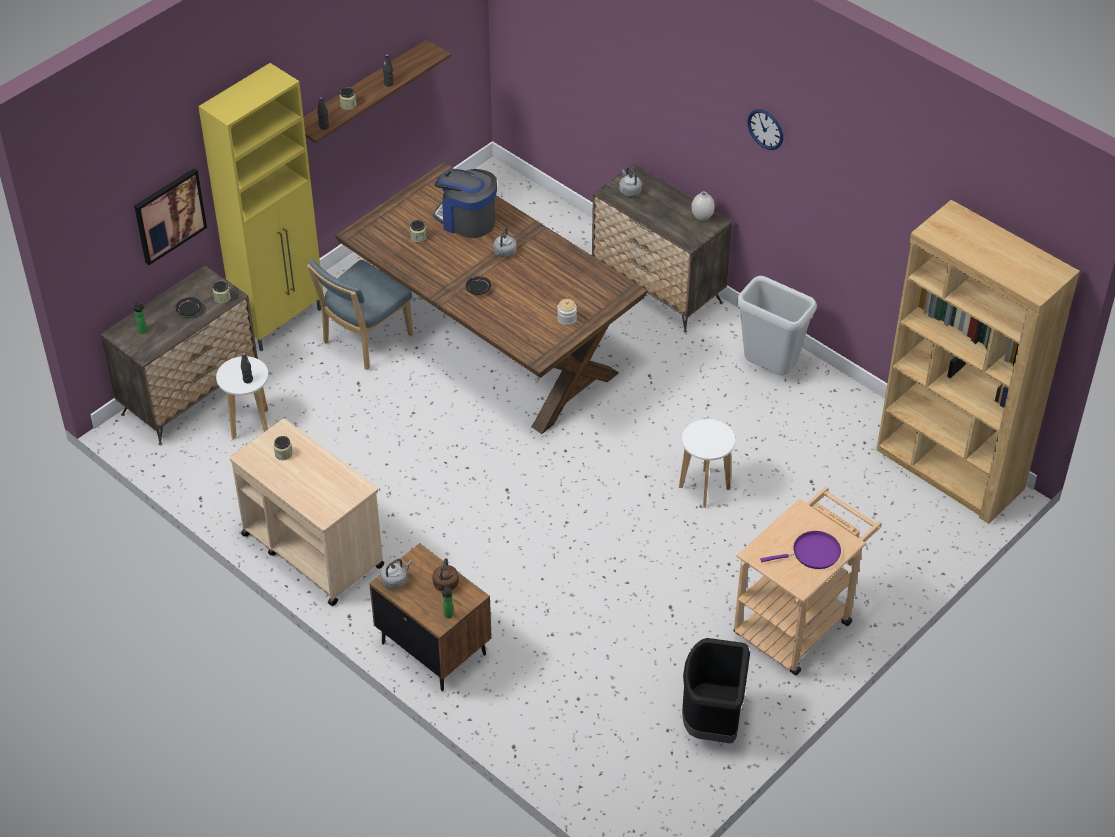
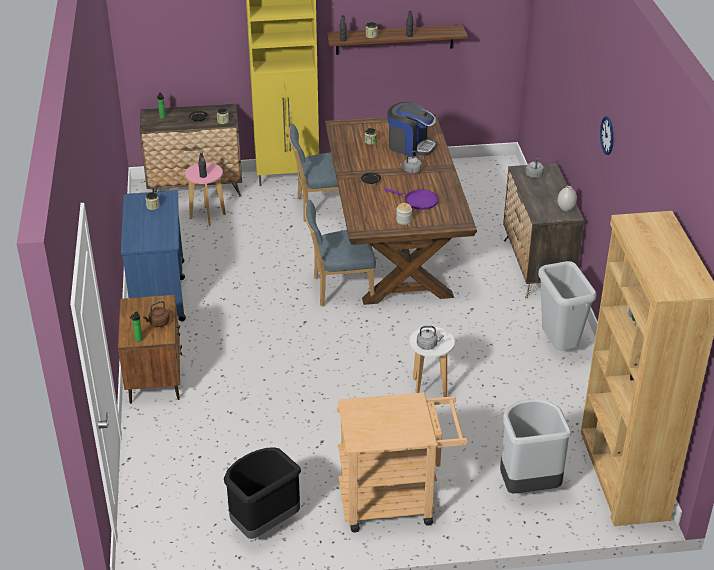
camera: 40 degrees right, 10 degrees down
picture [134,168,207,265] -> none
white stool [216,356,268,439] -> pink stool [185,163,226,226]
beige cart [230,418,384,606] -> blue cart [121,191,186,321]
grey kettle [381,559,412,589] -> grey kettle moved to [417,326,444,350]
coffee machine [433,169,497,238] -> coffee machine turned 135 degrees clockwise [388,102,437,157]
purple frying pan [760,531,841,569] -> purple frying pan moved to [384,188,438,210]
none -> blue chair [304,200,376,307]
none -> grey trash can [500,399,572,493]

